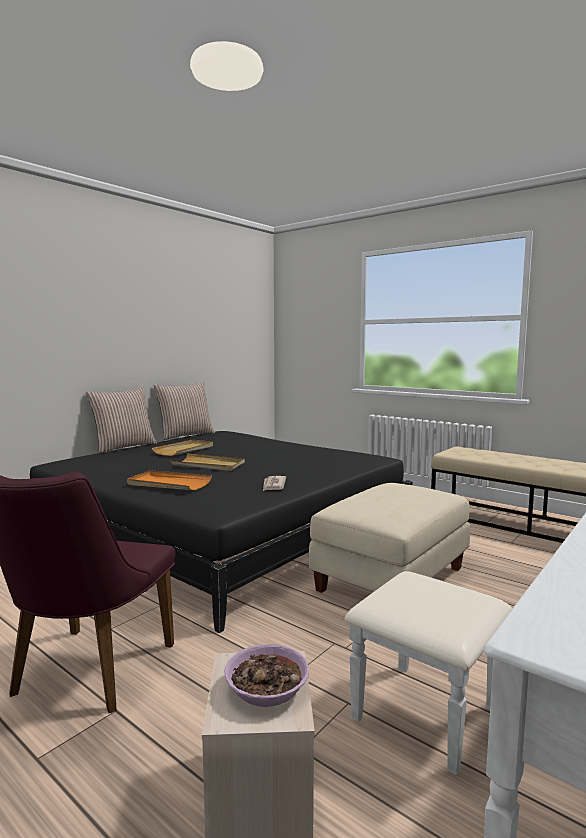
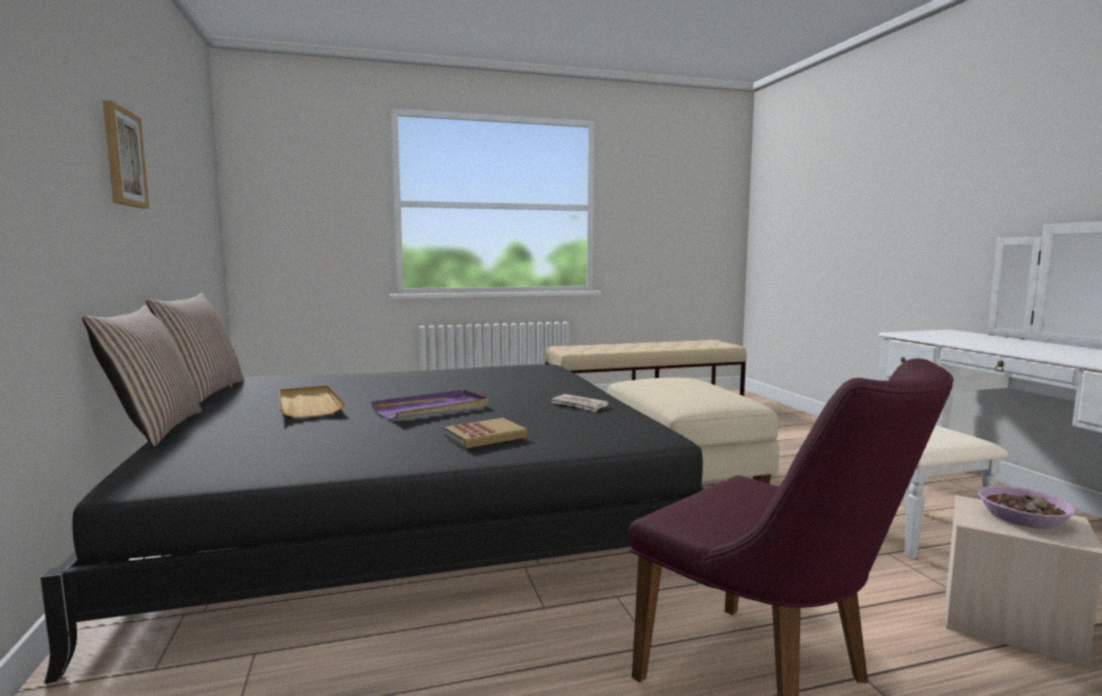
camera: 55 degrees left, 0 degrees up
orange tray [127,470,212,490] -> book [444,418,527,449]
beige tray [170,453,245,471] -> purple tray [371,390,489,420]
none -> picture [103,100,149,209]

